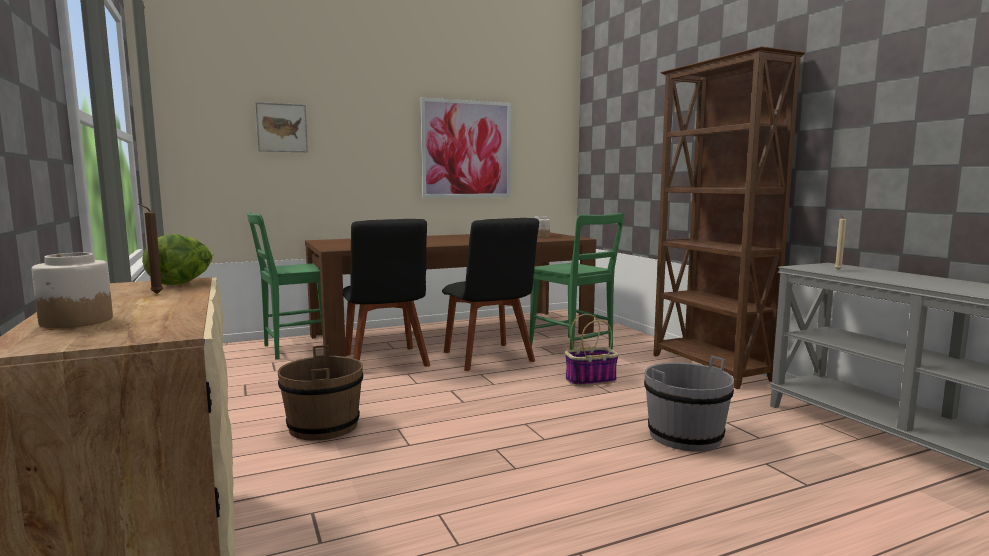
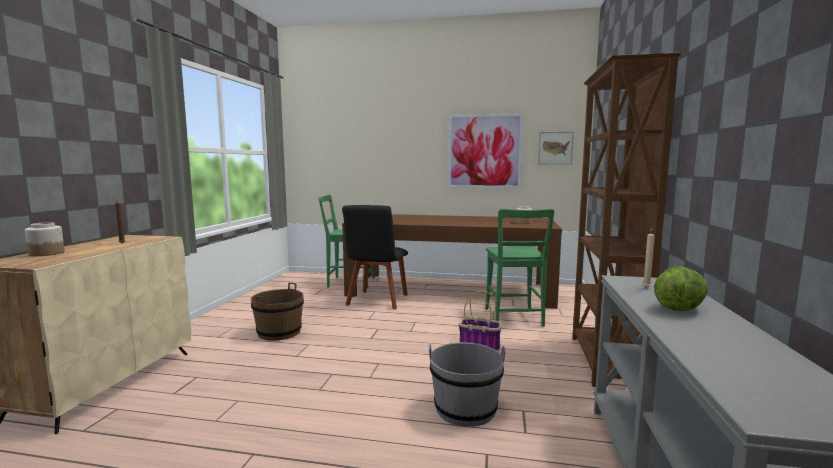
camera: 35 degrees right, 0 degrees up
lettuce [142,234,213,285] -> lettuce moved to [654,267,708,311]
picture [255,102,308,152] -> picture moved to [538,132,574,165]
black chair [442,218,539,371] -> none

